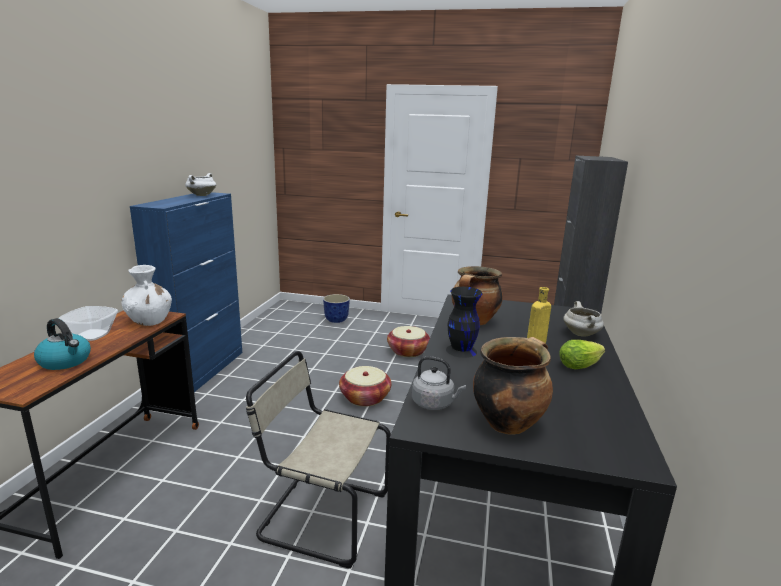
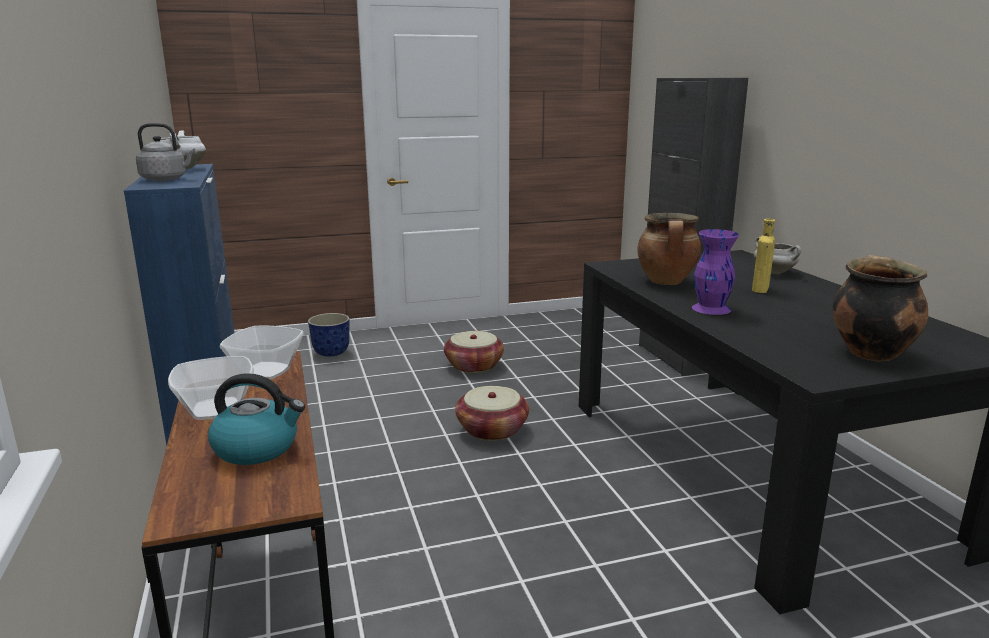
camera: 30 degrees left, 0 degrees up
white vase [121,265,172,326] -> bowl [220,325,304,379]
beige chair [246,351,391,569] -> none
grey kettle [412,356,466,410] -> grey kettle moved to [136,123,195,181]
black vase [446,287,482,358] -> purple vase [692,229,739,315]
lettuce [559,340,605,369] -> none

